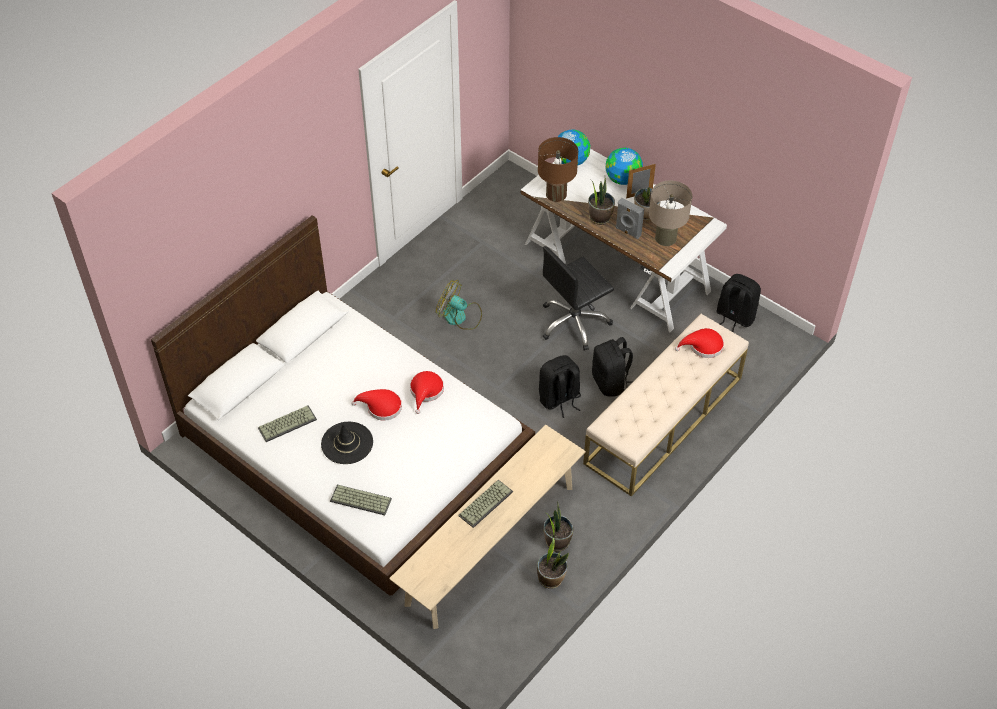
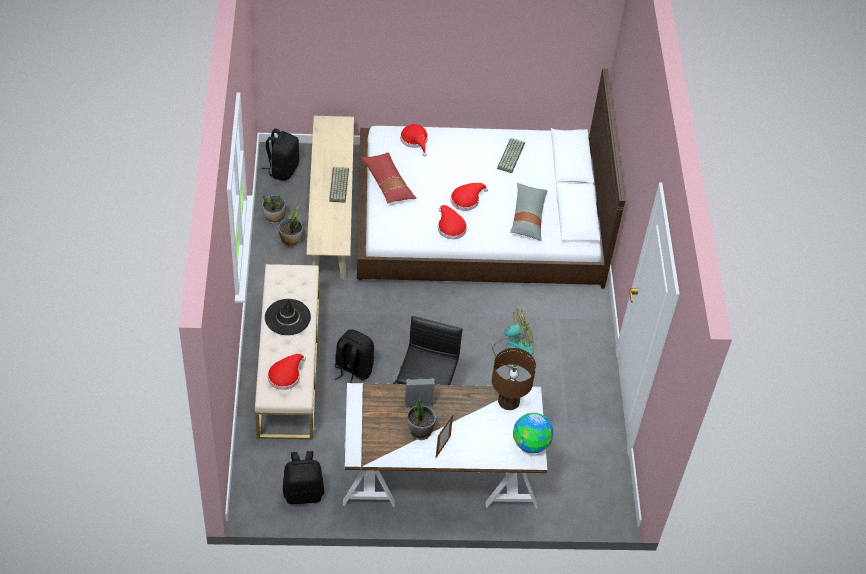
camera: 135 degrees right, 0 degrees up
black hat [321,422,373,464] -> black hat moved to [265,299,311,335]
keyboard [330,485,392,515] -> red hat [400,124,428,156]
black backpack [539,355,581,418] -> black backpack moved to [262,128,299,181]
potted plant [588,178,615,225] -> none
globe [606,148,643,185] -> none
beige table lamp [649,181,692,246] -> none
none -> red pillow [361,153,417,204]
none -> grey pillow [510,183,548,241]

